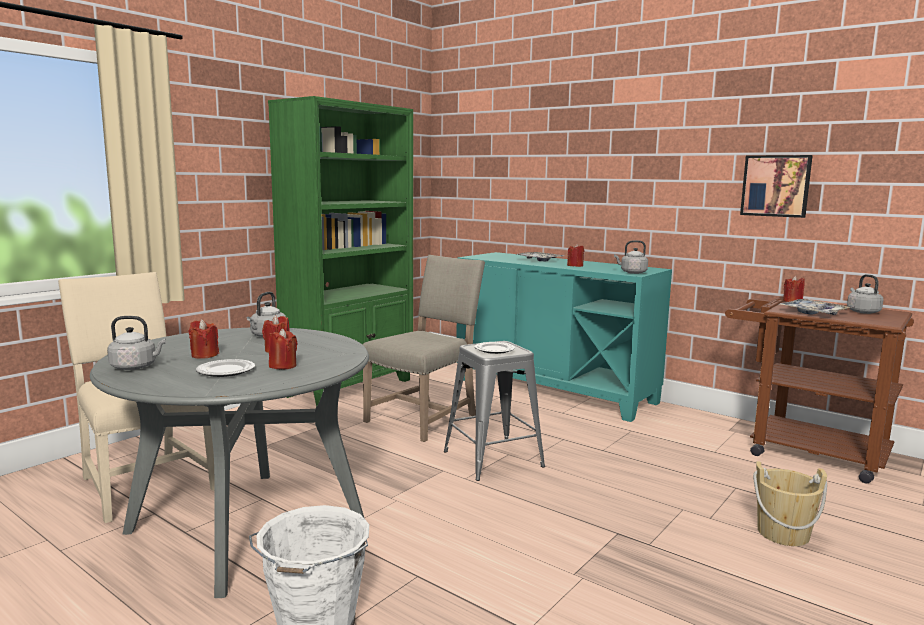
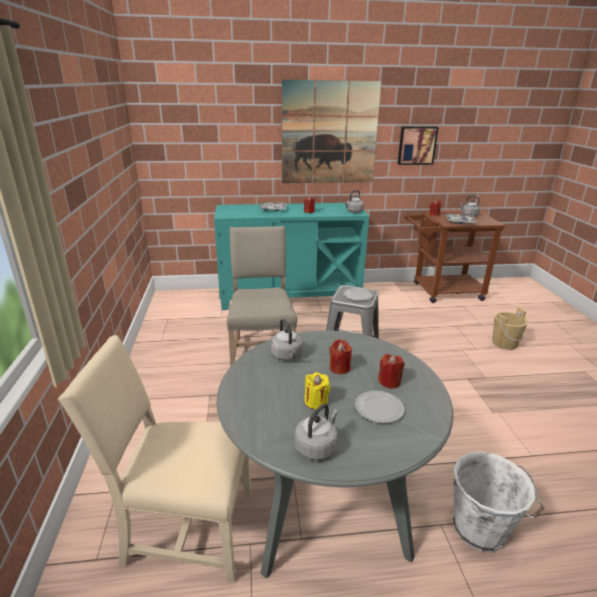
camera: 45 degrees left, 15 degrees up
red candle [189,319,219,359] -> yellow candle [304,372,330,410]
green bookcase [268,96,413,407] -> none
none -> picture [282,80,382,183]

